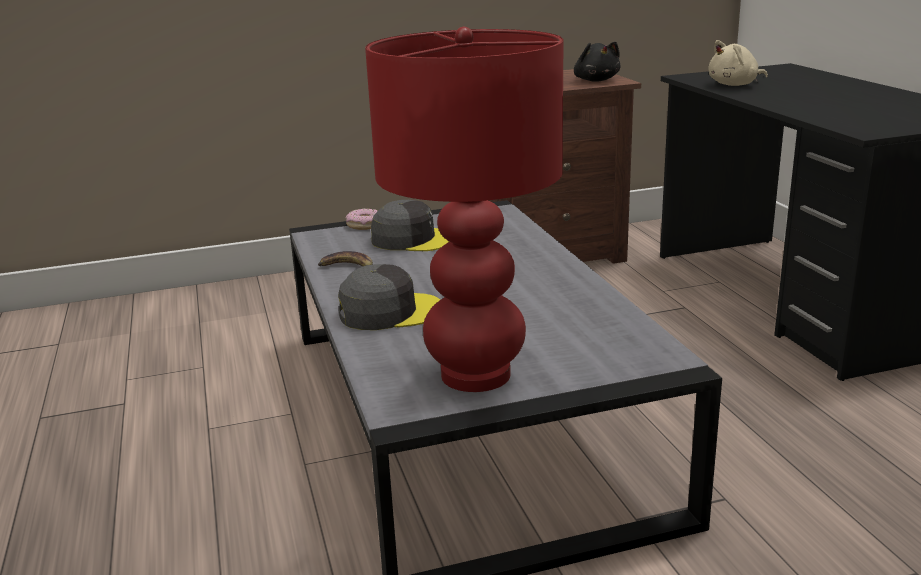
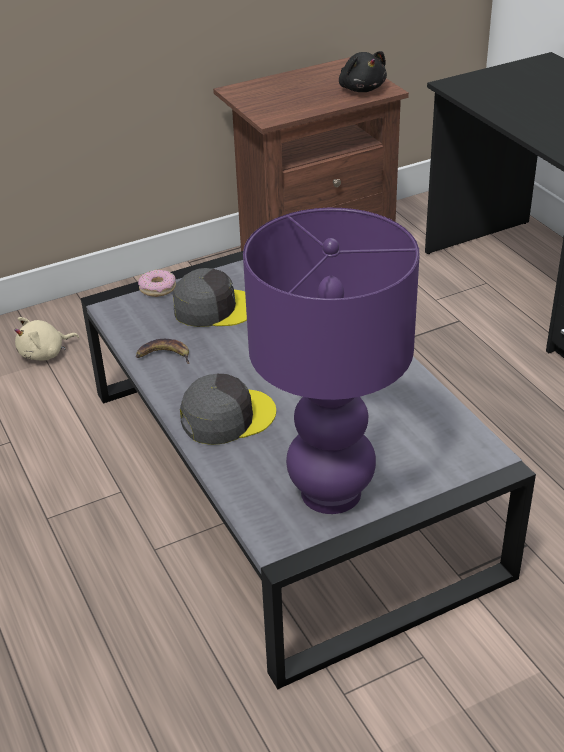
camera: 10 degrees left, 15 degrees up
red table lamp [365,27,563,392] -> purple table lamp [243,208,420,514]
beige plush toy [708,40,768,86] -> beige plush toy moved to [14,317,79,360]

